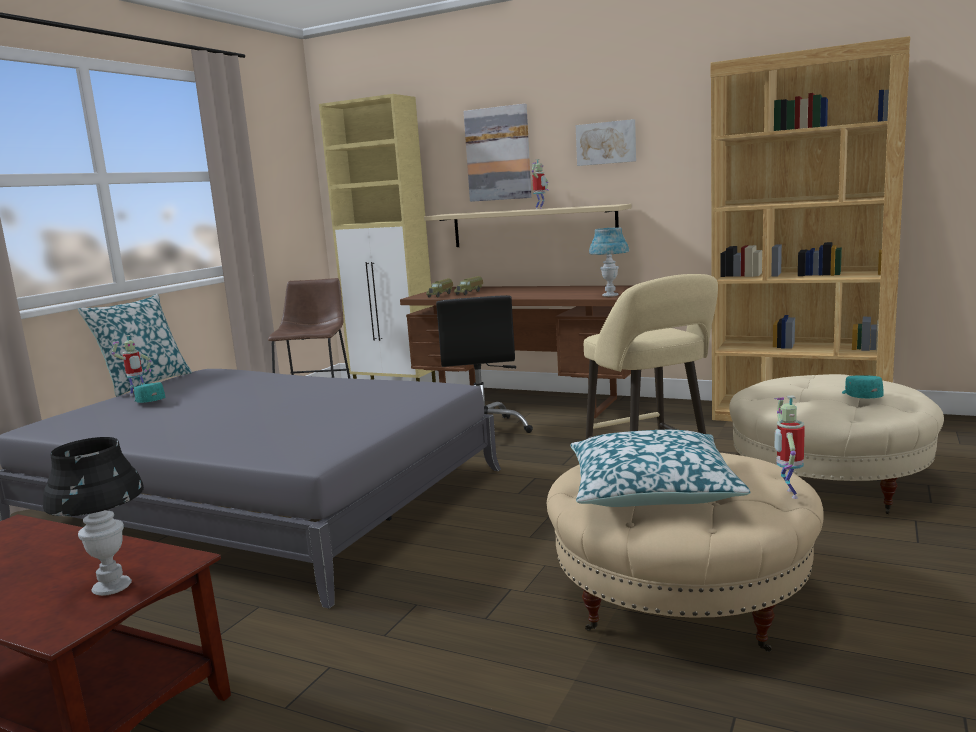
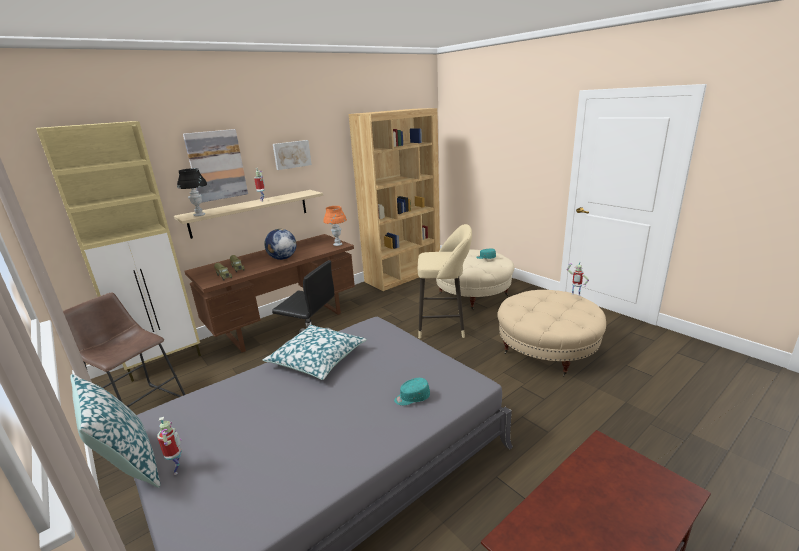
camera: 65 degrees left, 10 degrees up
black table lamp [43,437,144,596] -> black table lamp moved to [177,168,207,216]
turquoise cap [134,382,165,403] -> turquoise cap moved to [394,378,430,405]
pillow [571,430,750,507] -> pillow moved to [263,325,367,380]
blue table lamp [589,227,629,297] -> orange table lamp [323,206,347,246]
none -> globe [264,229,297,260]

